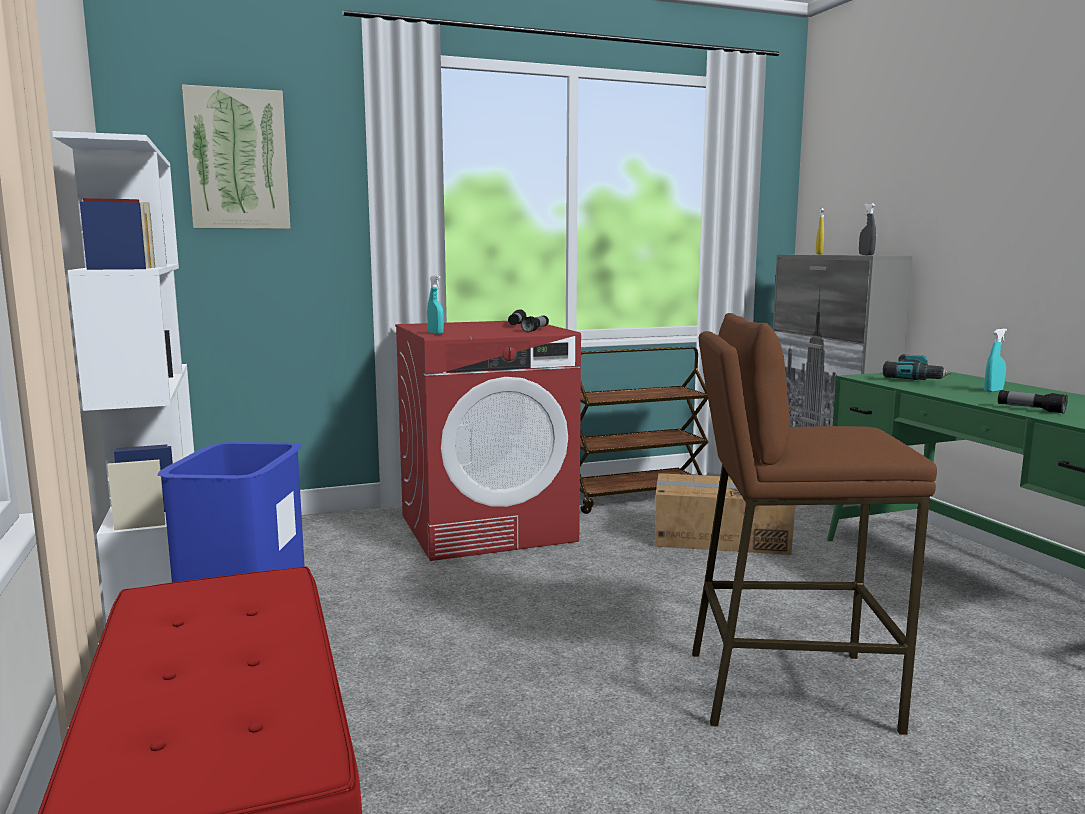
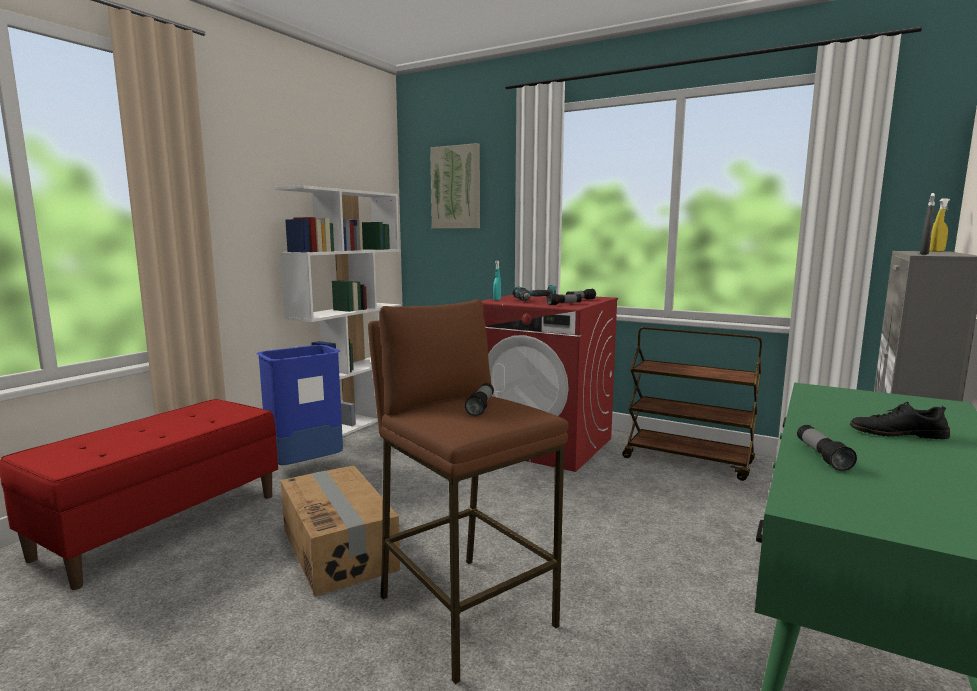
camera: 50 degrees right, 0 degrees up
cardboard box [655,473,795,555] -> cardboard box moved to [281,466,400,596]
power drill [883,354,951,380] -> power drill moved to [513,285,557,301]
turquoise spray bottle [984,328,1007,392] -> black shoe [850,402,950,439]
none -> flashlight [465,383,494,416]

